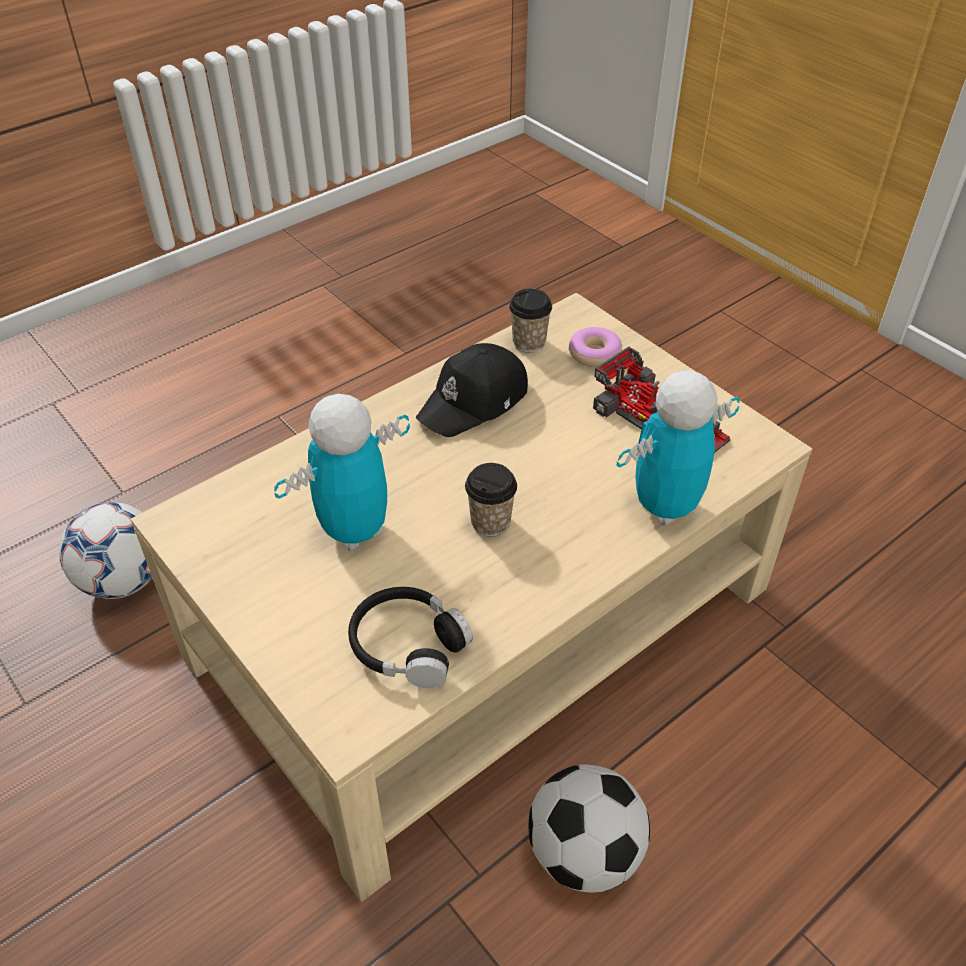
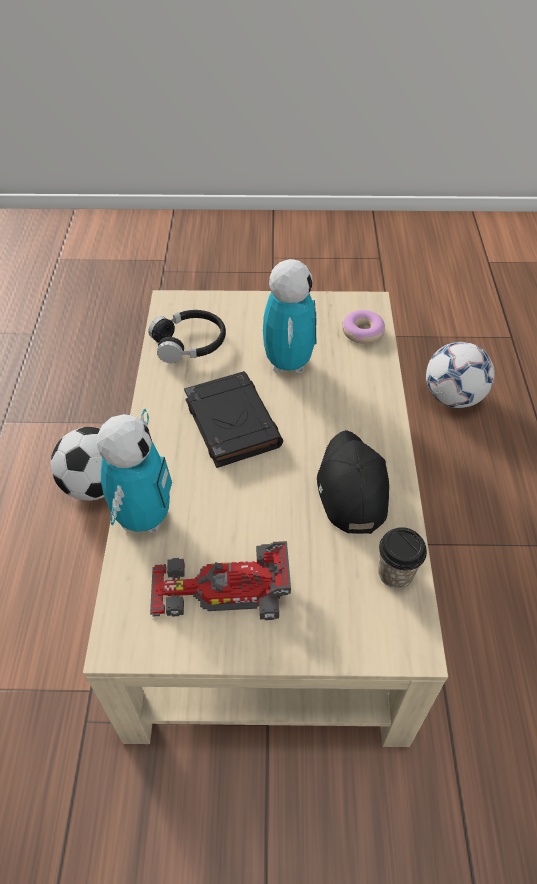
camera: 130 degrees right, 5 degrees up
cup [465,463,517,537] -> black book [184,371,283,468]
donut [569,327,622,367] -> donut moved to [342,310,385,344]

